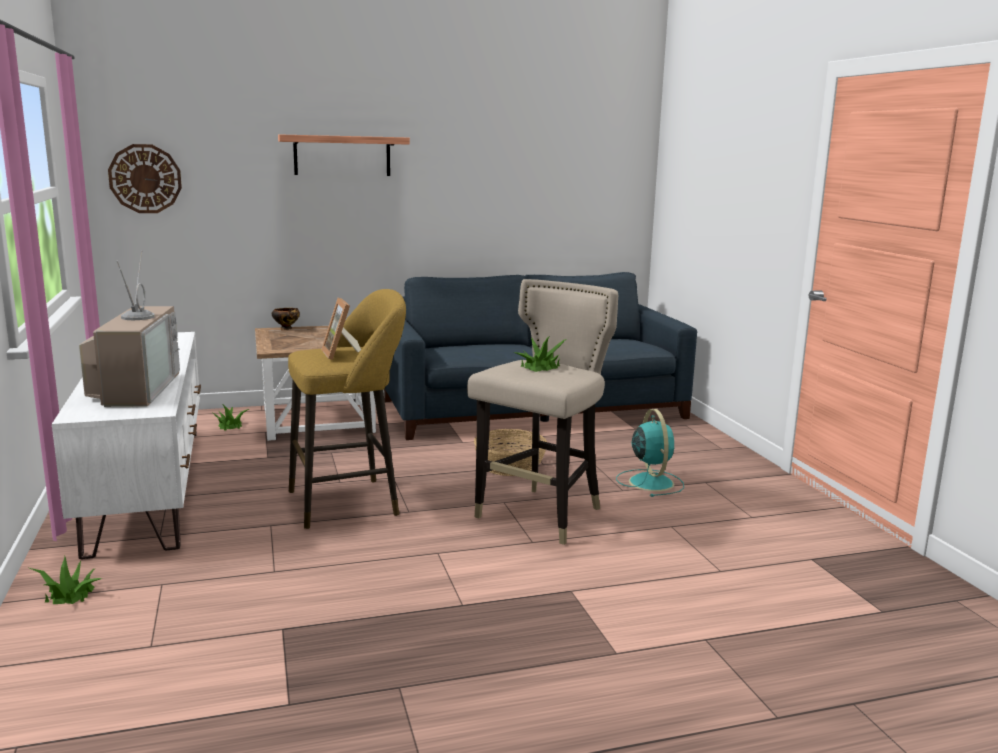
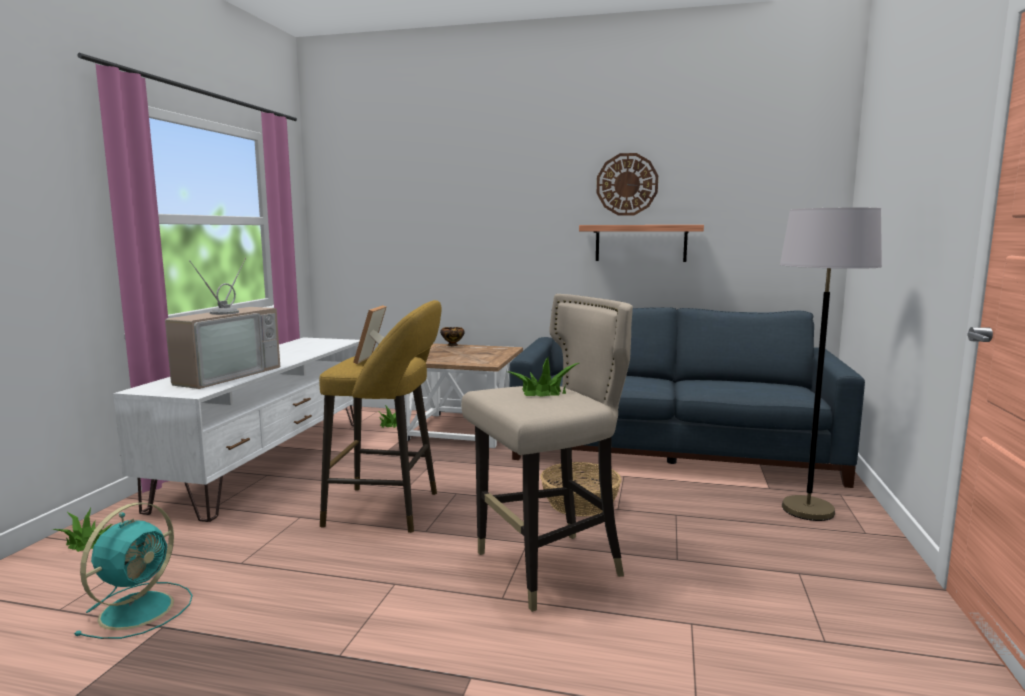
camera: 30 degrees right, 5 degrees down
wall clock [108,144,182,213] -> wall clock moved to [597,153,658,216]
shelf [278,134,410,176] -> shelf moved to [579,225,704,262]
turquoise fan [616,409,684,497] -> turquoise fan moved to [74,503,193,639]
none -> grey floor lamp [780,208,882,521]

